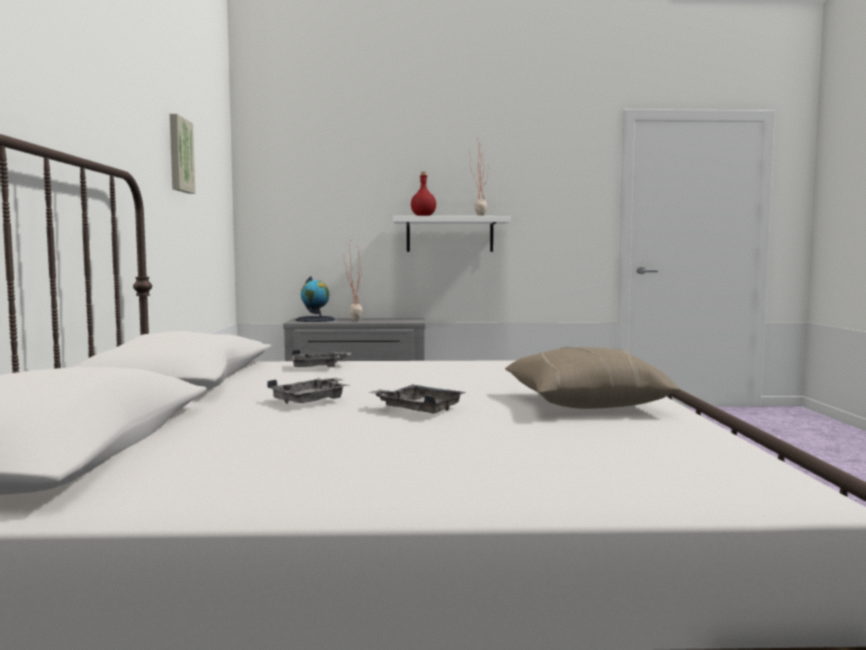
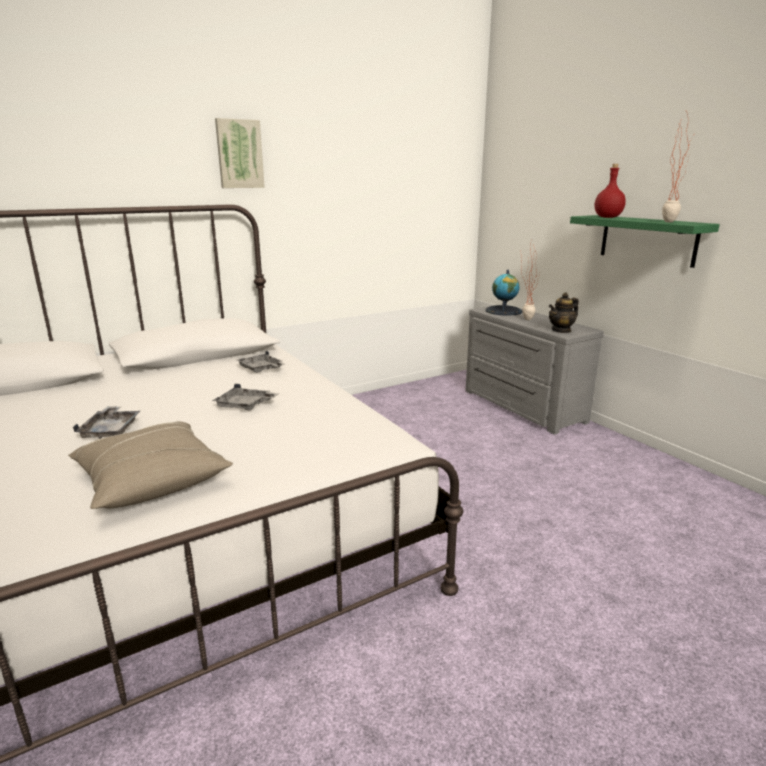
camera: 60 degrees right, 15 degrees up
picture [170,114,195,194] -> picture moved to [215,118,265,188]
grey tray [267,377,350,403] -> grey tray moved to [212,384,278,411]
white shelf [393,216,510,252] -> green shelf [570,215,720,268]
none -> teapot [549,292,579,333]

